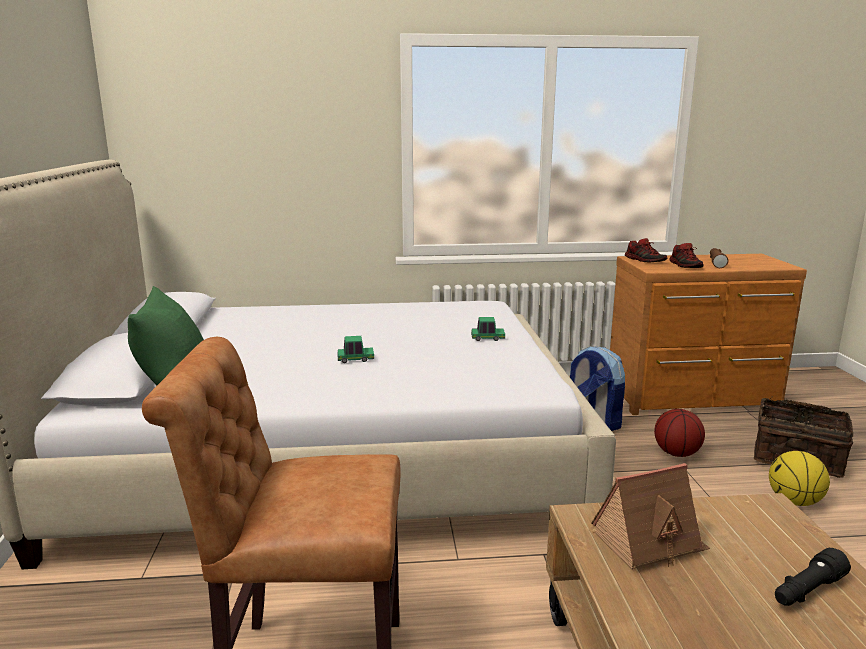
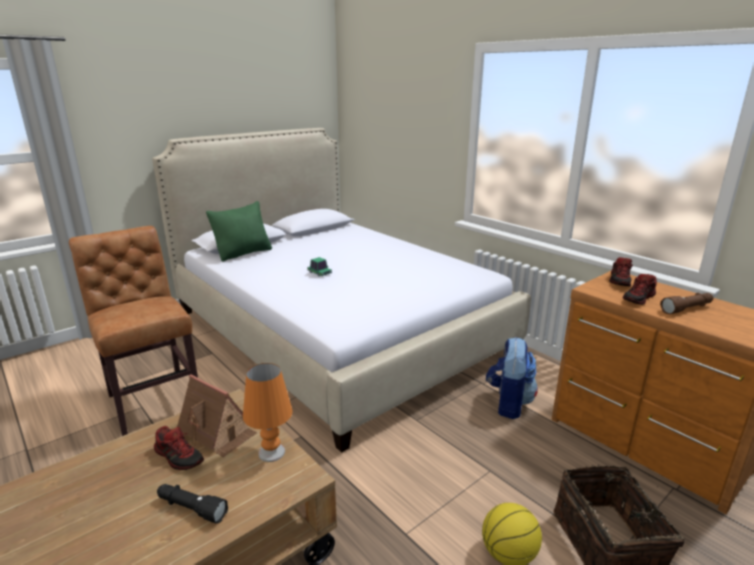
camera: 55 degrees right, 5 degrees up
toy car [471,317,505,341] -> none
basketball [654,409,705,457] -> none
none -> shoe [154,426,204,470]
none -> orange table lamp [243,363,293,462]

